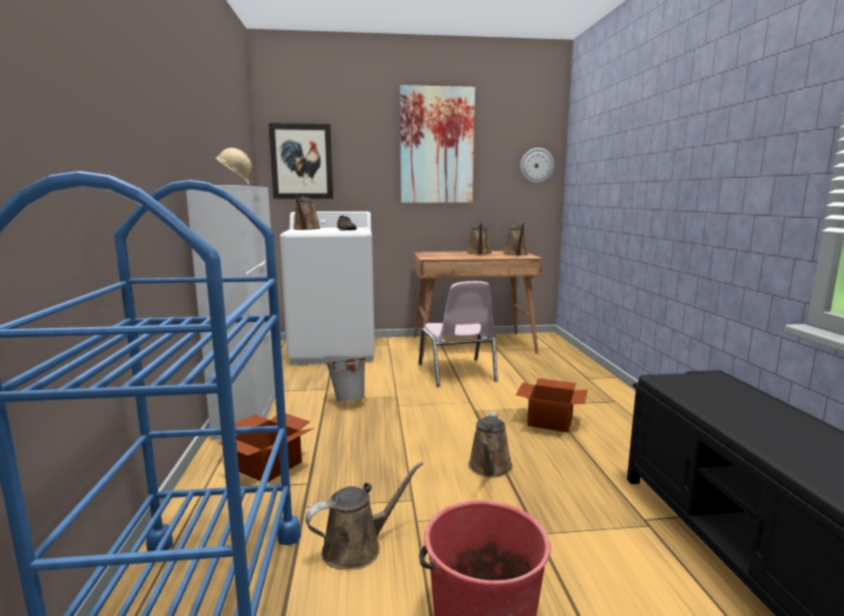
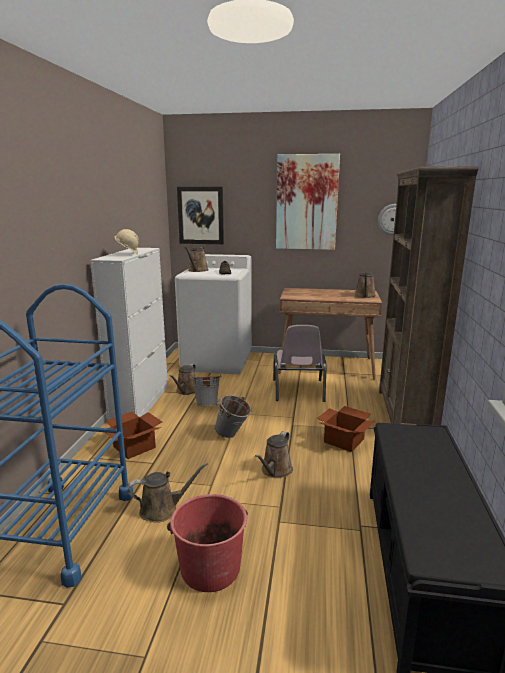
camera: 15 degrees right, 5 degrees up
brown watering can [467,223,491,255] -> brown watering can moved to [169,364,196,395]
none -> grey bucket [214,395,251,438]
none -> brown bookcase [379,166,479,425]

